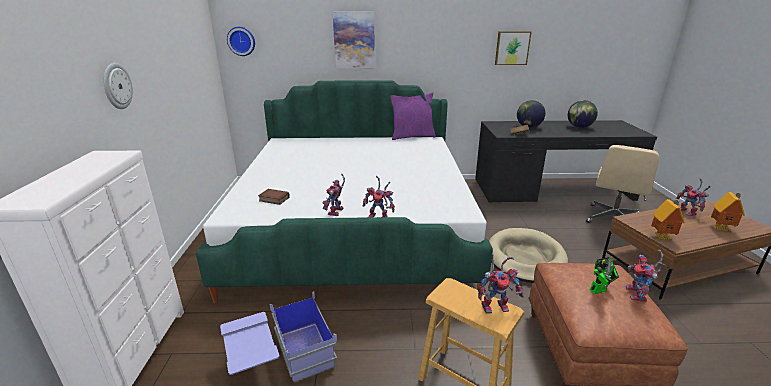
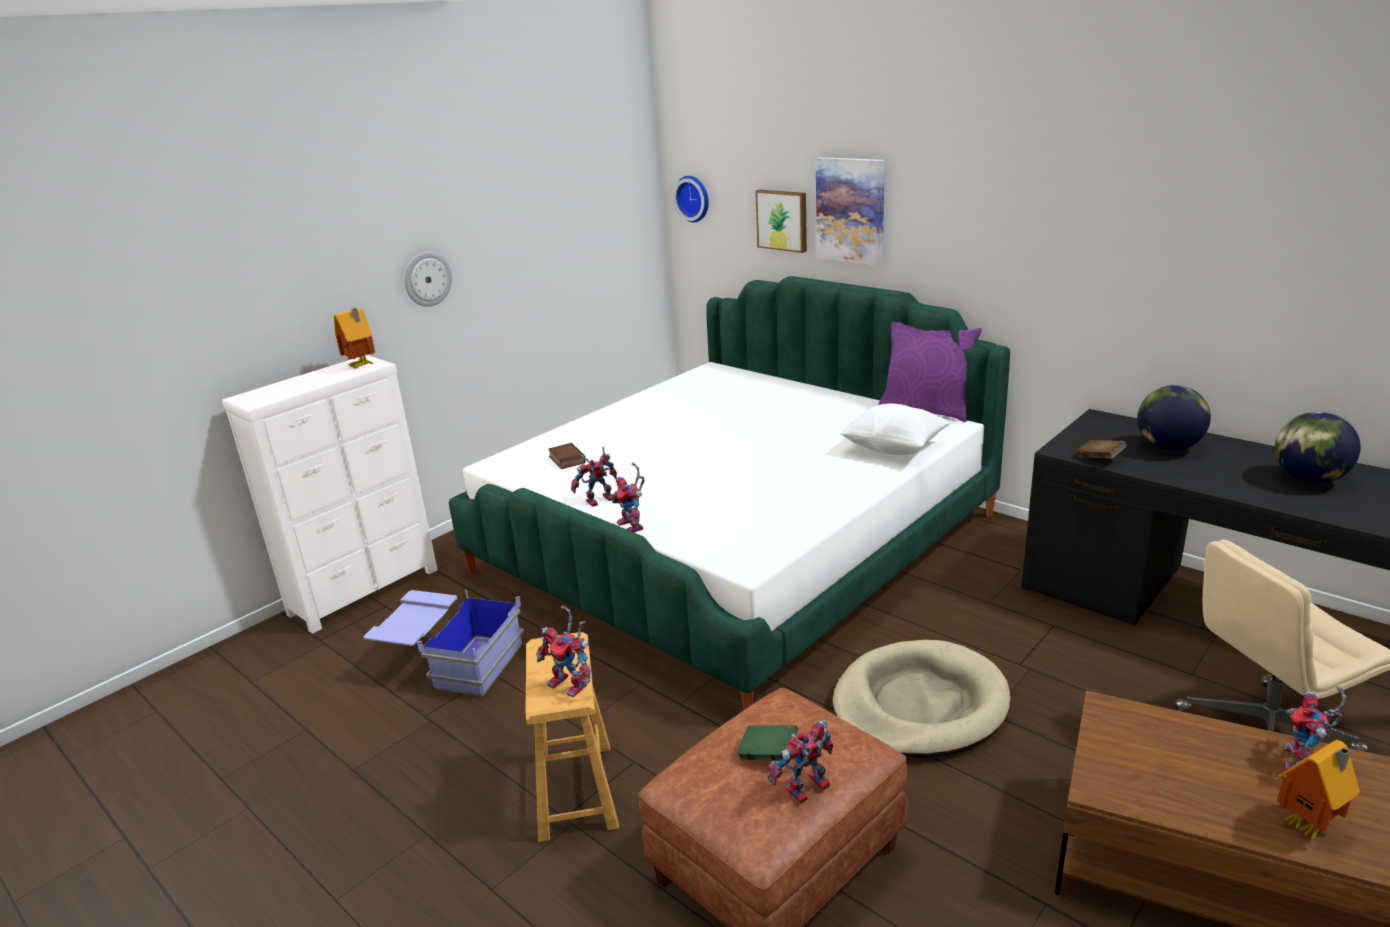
camera: 45 degrees right, 0 degrees up
picture [495,31,532,65] -> picture moved to [755,190,807,253]
toy robot [590,257,619,294] -> green book [737,725,798,761]
toy house [651,199,685,240] -> toy house moved to [334,308,375,369]
none -> white pillow [840,403,951,455]

